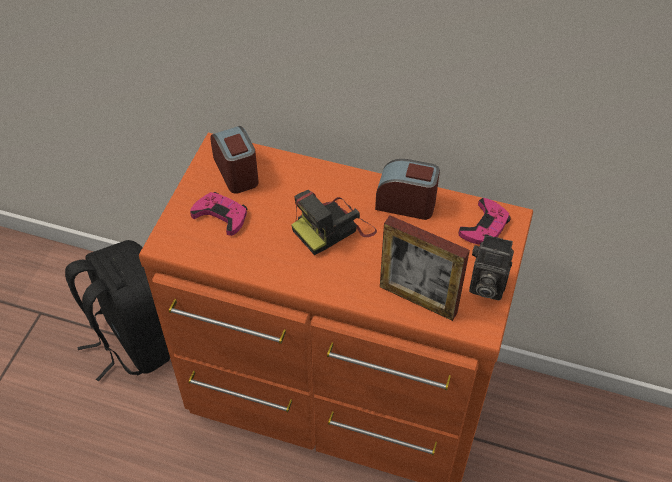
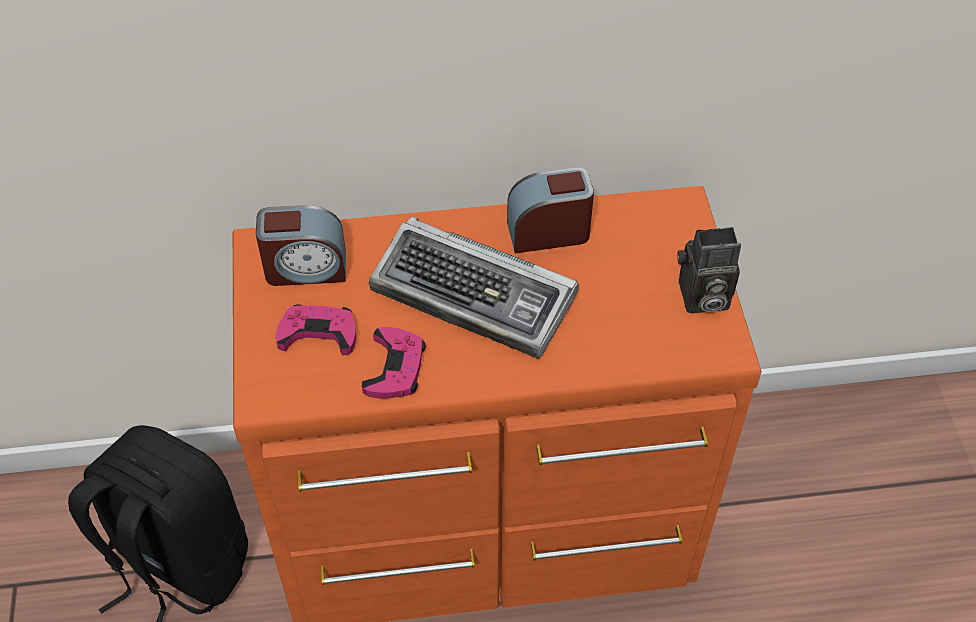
camera: 25 degrees left, 0 degrees up
alarm clock [211,126,259,194] -> alarm clock turned 135 degrees clockwise [256,205,346,286]
camera [291,190,377,255] -> keyboard [369,216,579,359]
picture frame [380,215,470,321] -> none
pink game controller [458,198,511,245] -> pink game controller moved to [362,327,426,399]

